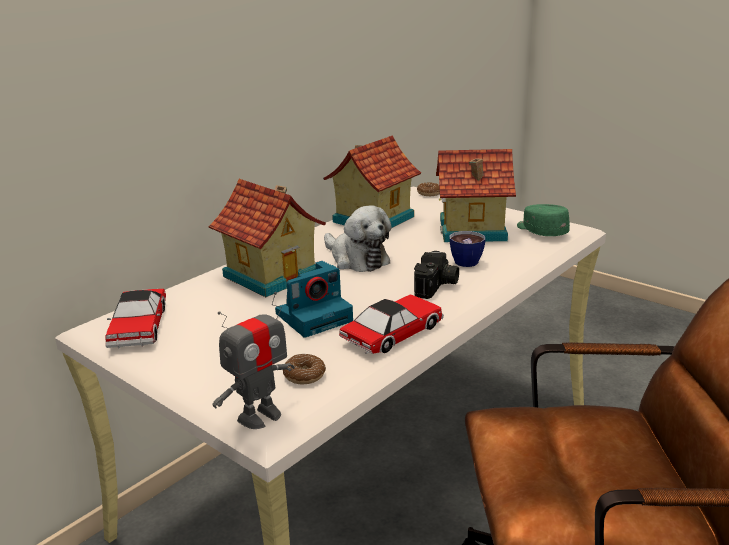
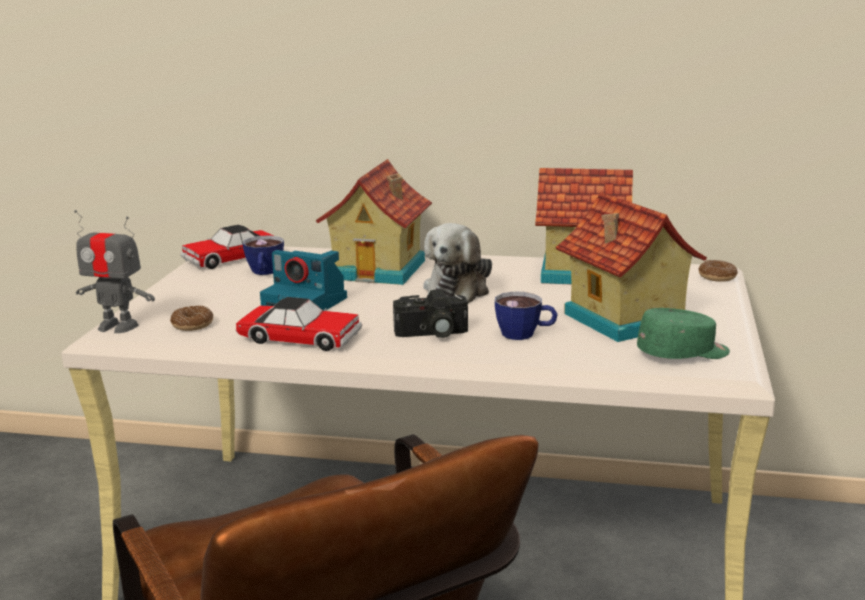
camera: 60 degrees right, 5 degrees down
green cap [517,204,570,236] -> green cap turned 45 degrees clockwise [637,308,730,359]
none -> cup [243,235,284,275]

